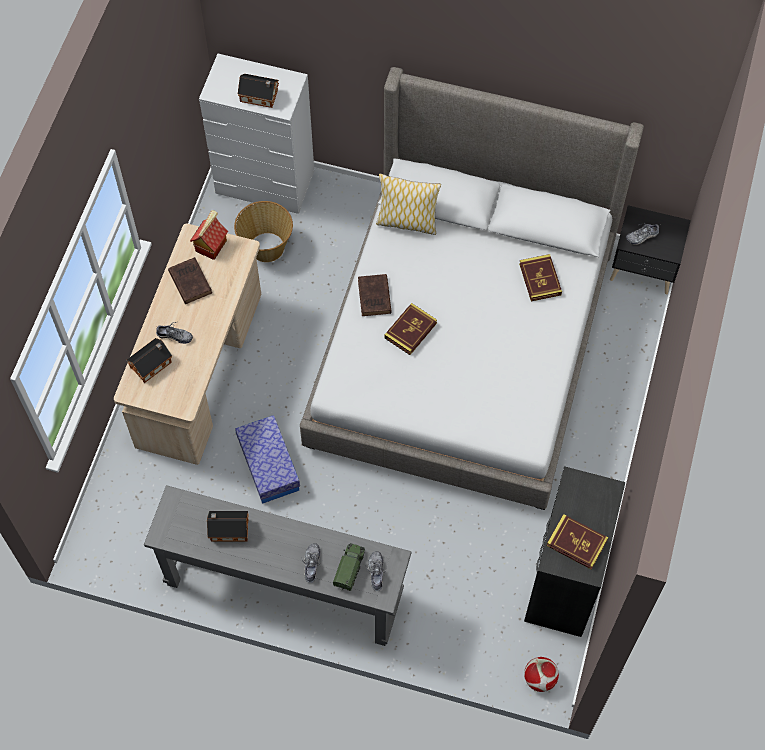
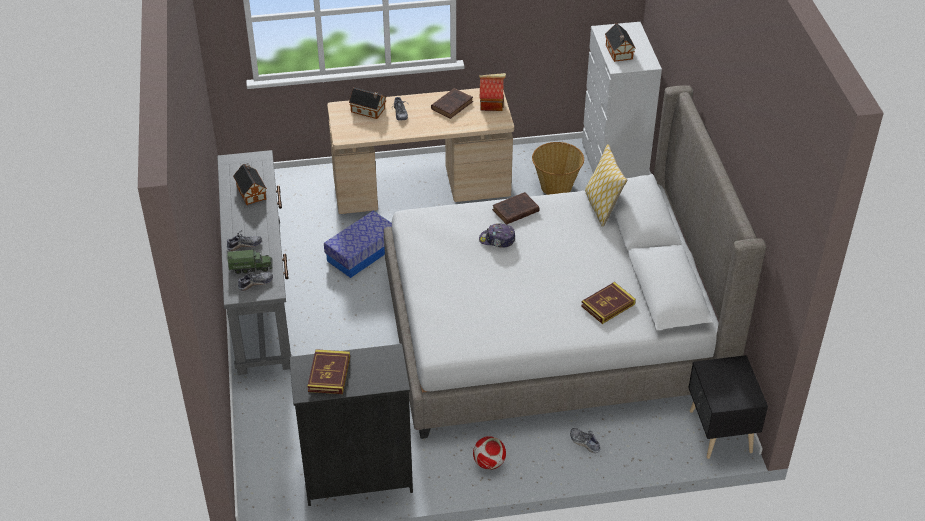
camera: 65 degrees right, 20 degrees down
book [384,303,437,355] -> cap [479,223,515,247]
football [524,657,559,692] -> football moved to [473,436,506,470]
shoe [626,223,659,245] -> shoe moved to [570,428,600,453]

